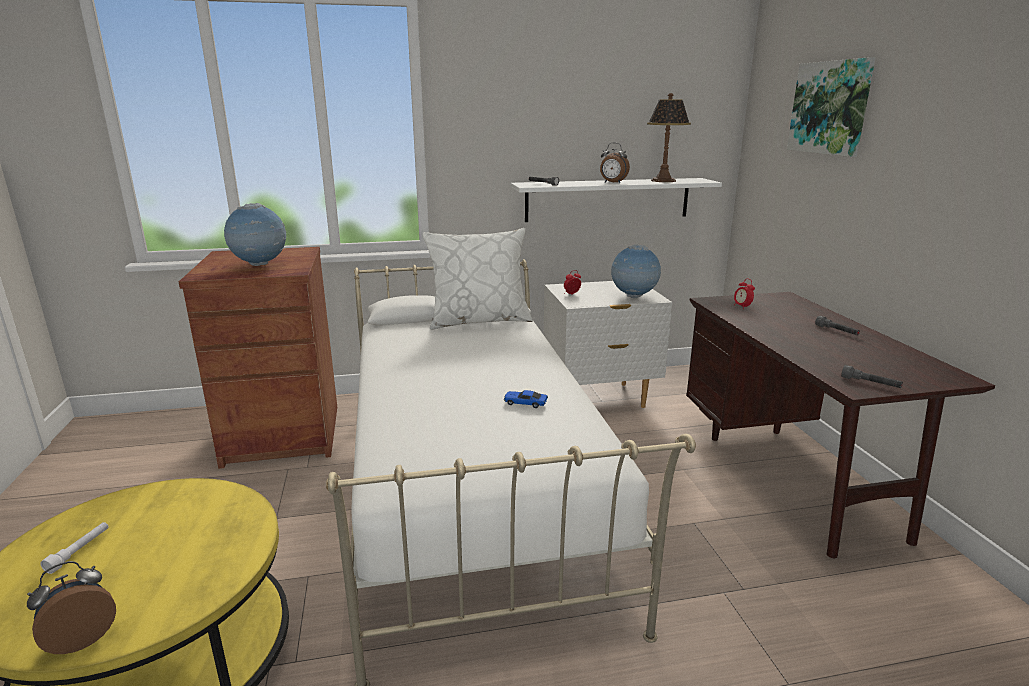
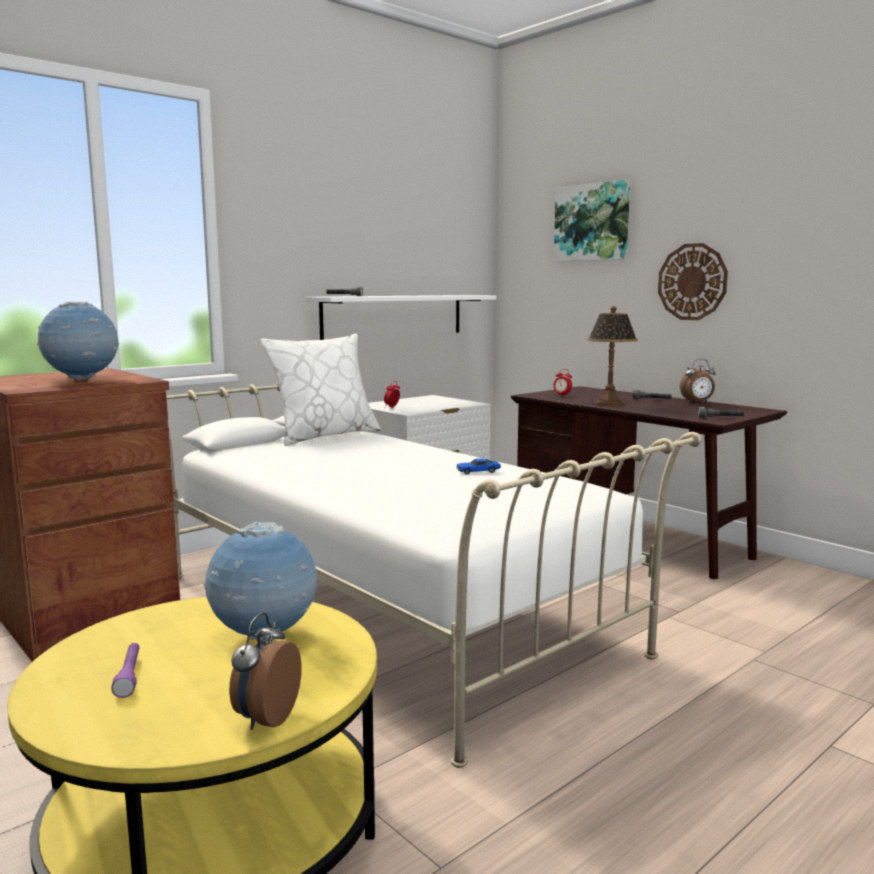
camera: 30 degrees left, 10 degrees down
white flashlight [40,522,109,574] -> purple flashlight [111,643,139,698]
alarm clock [600,142,630,183] -> alarm clock moved to [680,359,715,403]
globe [611,244,661,298] -> globe moved to [203,522,317,643]
table lamp [647,93,691,182] -> table lamp moved to [587,306,638,406]
none -> wall clock [658,243,728,320]

